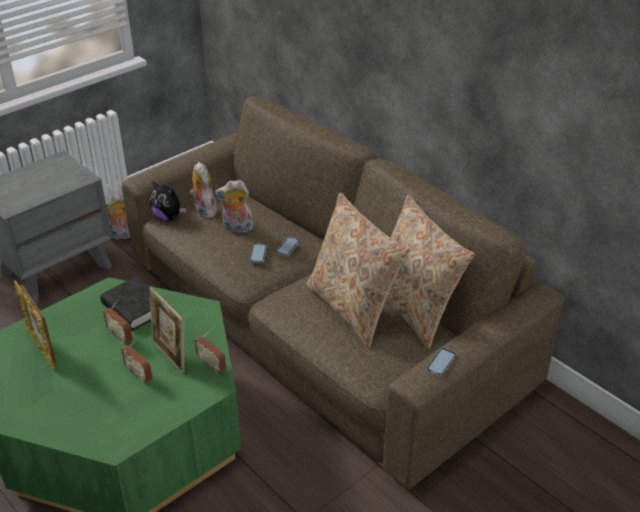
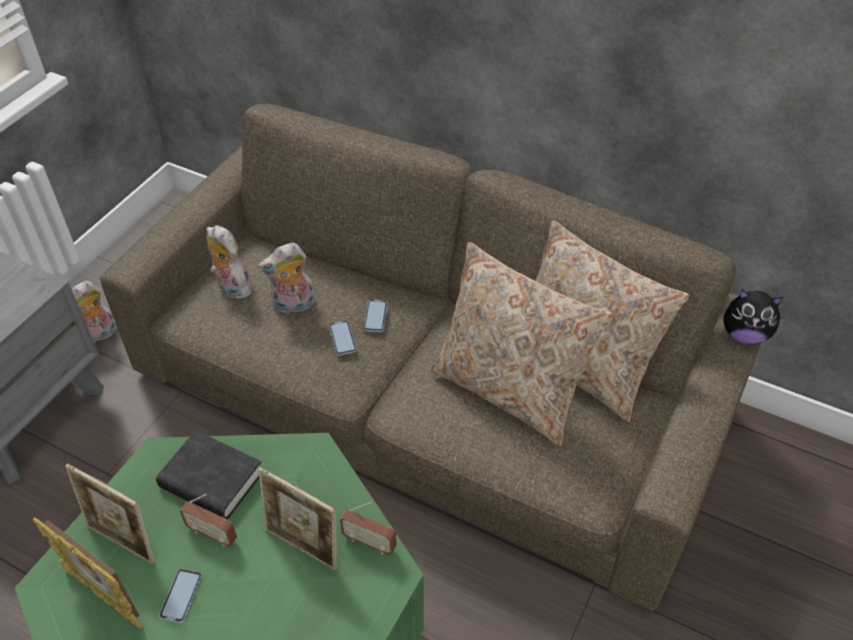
camera: 20 degrees left, 10 degrees up
radio [121,338,153,383] -> none
plush toy [150,182,186,221] -> plush toy moved to [724,290,783,344]
phone [426,348,457,376] -> phone moved to [159,569,202,623]
none -> picture frame [65,464,155,564]

